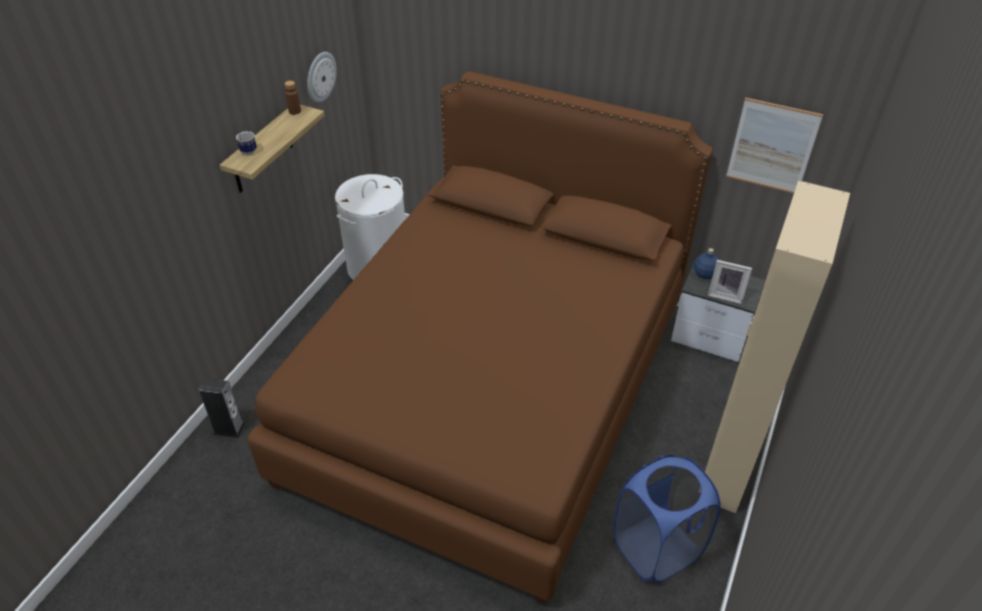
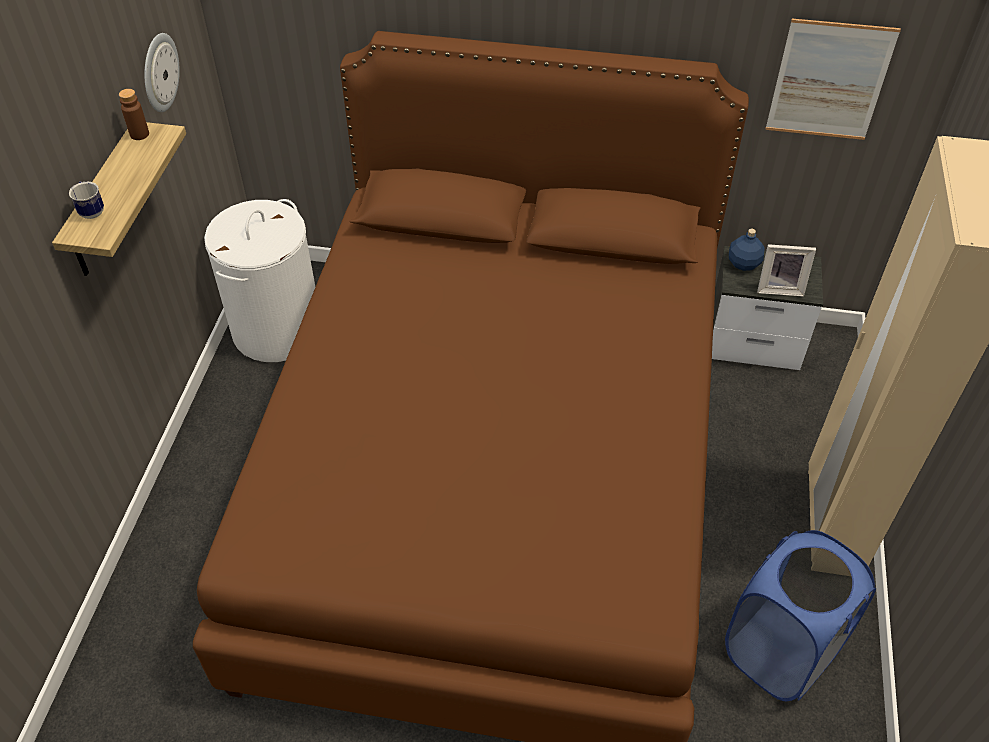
camera: 15 degrees left, 5 degrees up
speaker [199,378,245,438] -> none

